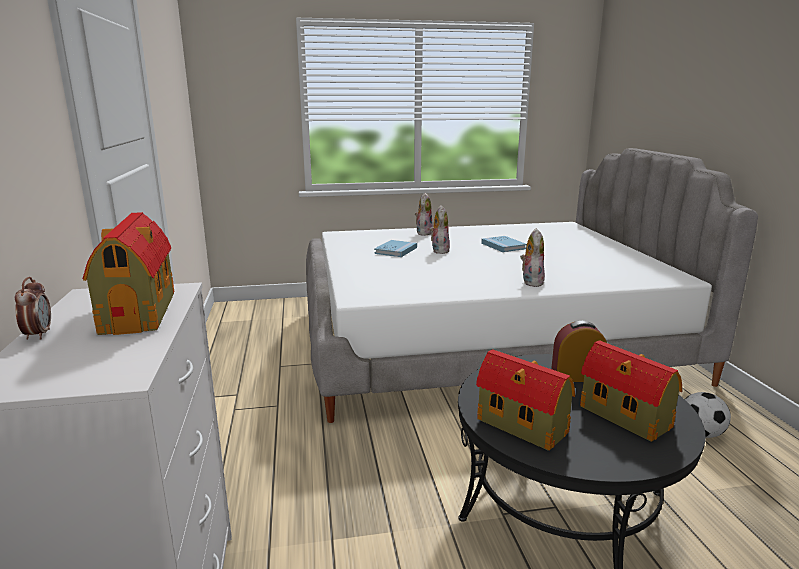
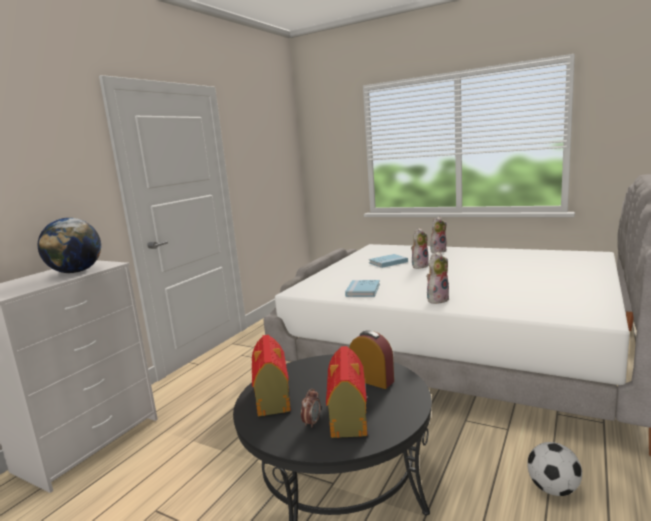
camera: 40 degrees right, 5 degrees down
alarm clock [15,277,51,340] -> alarm clock moved to [301,389,321,428]
toy house [83,212,174,335] -> globe [38,218,101,273]
blue book [481,236,527,252] -> blue book moved to [345,280,380,297]

